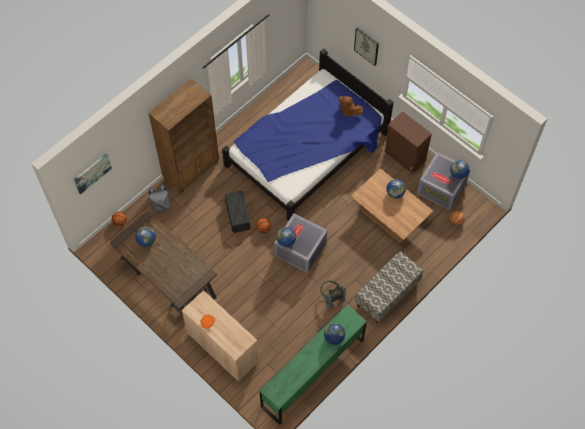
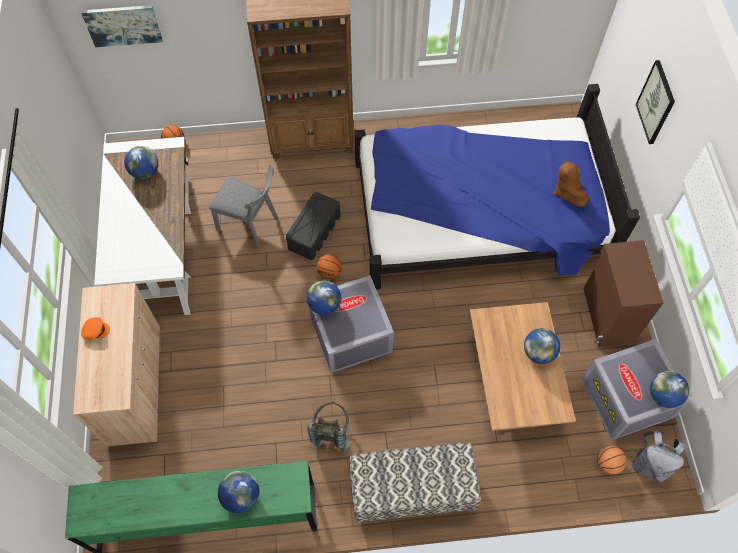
camera: 40 degrees right, 0 degrees up
brown desk [110,211,217,315] -> white desk [94,137,191,315]
grey backpack [149,185,171,212] -> grey backpack moved to [632,431,685,482]
none -> grey chair [209,164,277,248]

